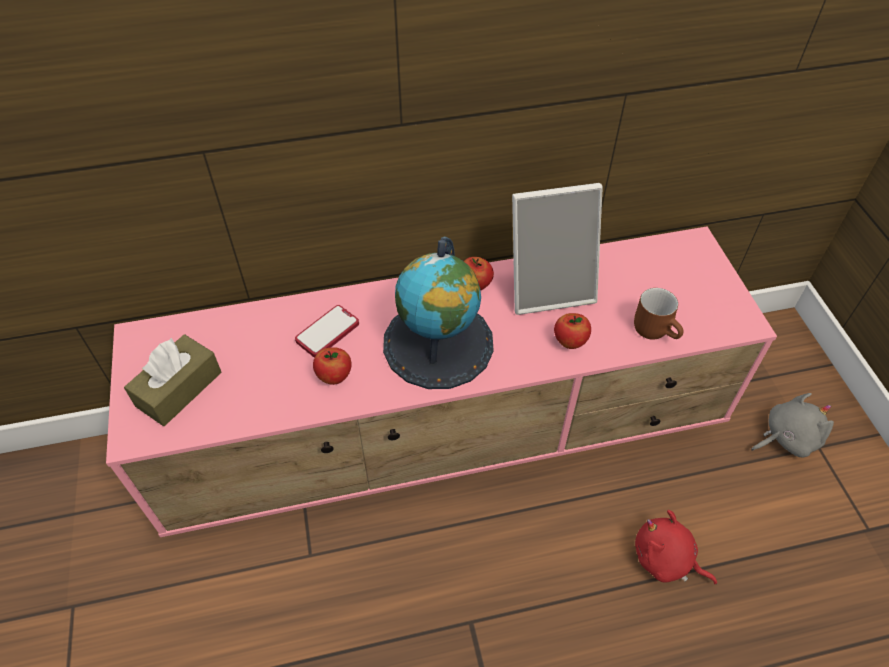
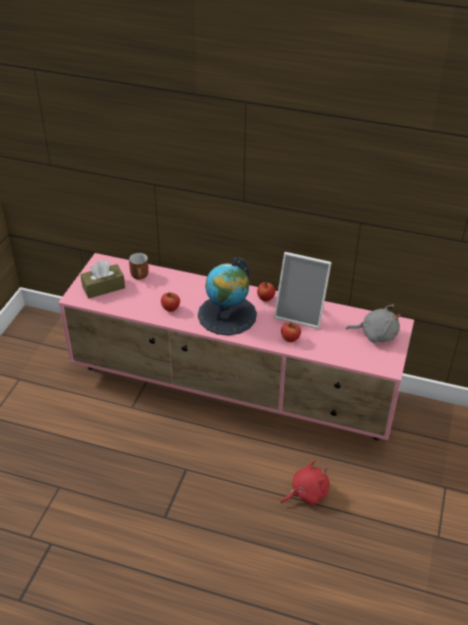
camera: 30 degrees right, 10 degrees down
phone [295,305,359,357] -> none
brown mug [634,288,684,340] -> brown mug moved to [129,253,149,280]
red plush toy [635,510,717,584] -> red plush toy turned 90 degrees clockwise [281,460,330,505]
grey plush toy [751,393,834,457] -> grey plush toy moved to [346,305,401,343]

